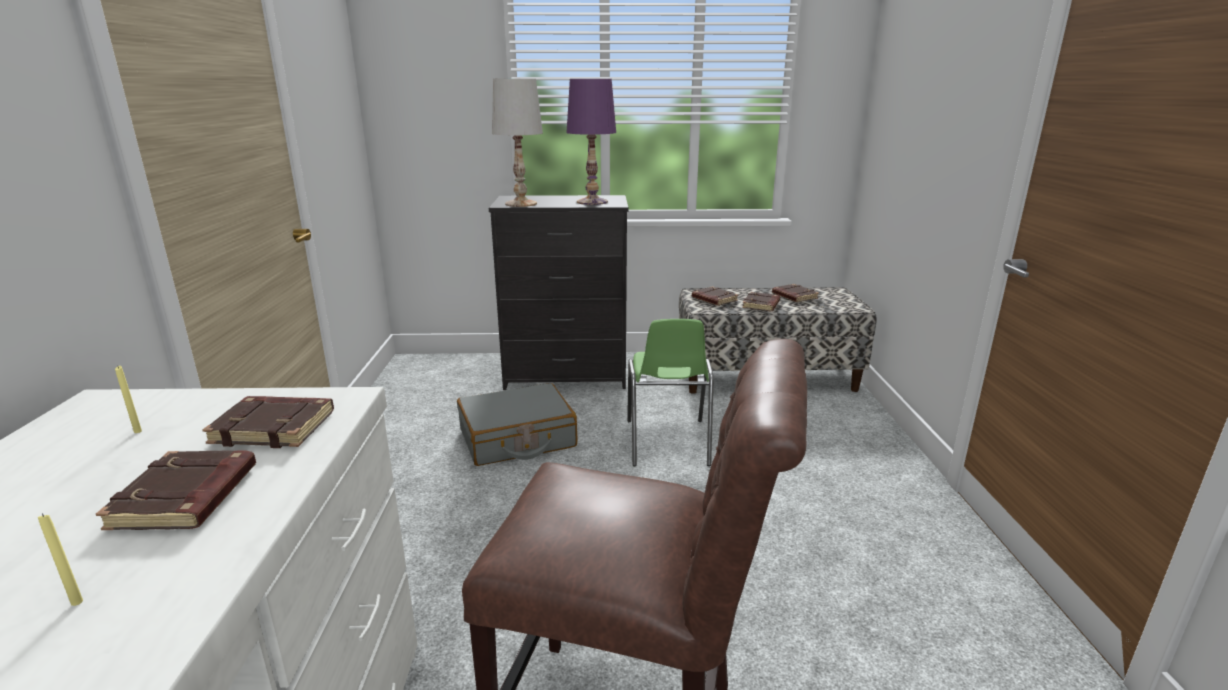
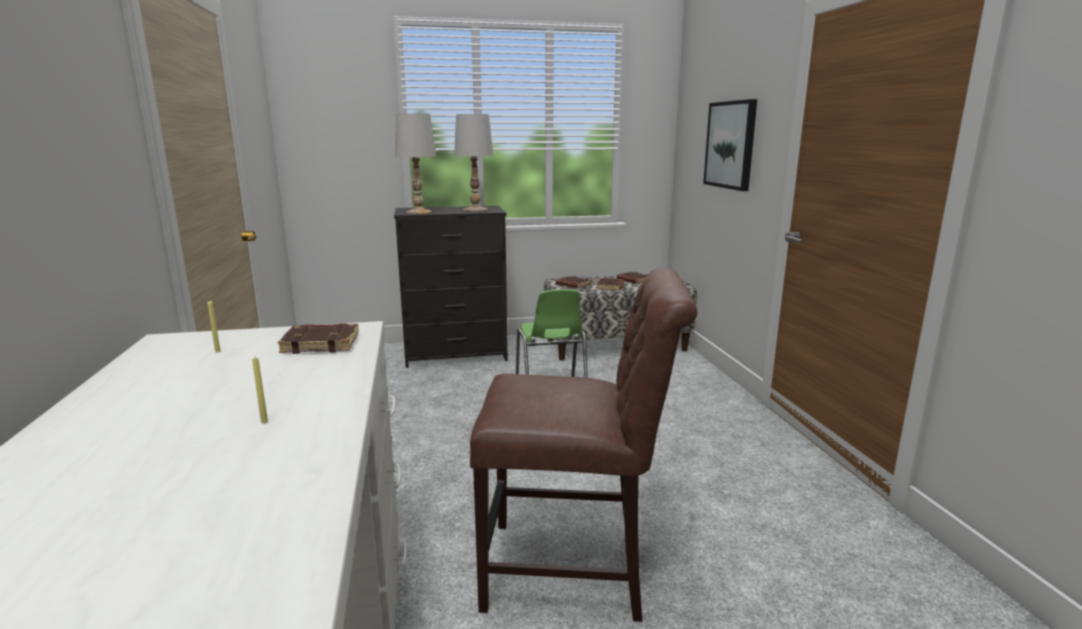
camera: 10 degrees left, 5 degrees down
brown book [96,450,256,530] -> none
grey suitcase [457,383,577,466] -> none
purple table lamp [566,79,616,205] -> white table lamp [454,114,493,212]
none -> picture [703,99,757,191]

